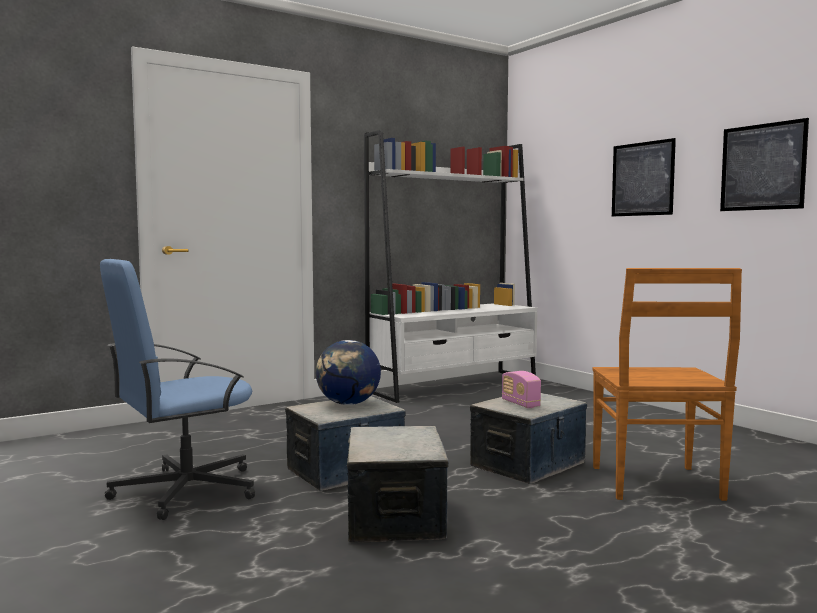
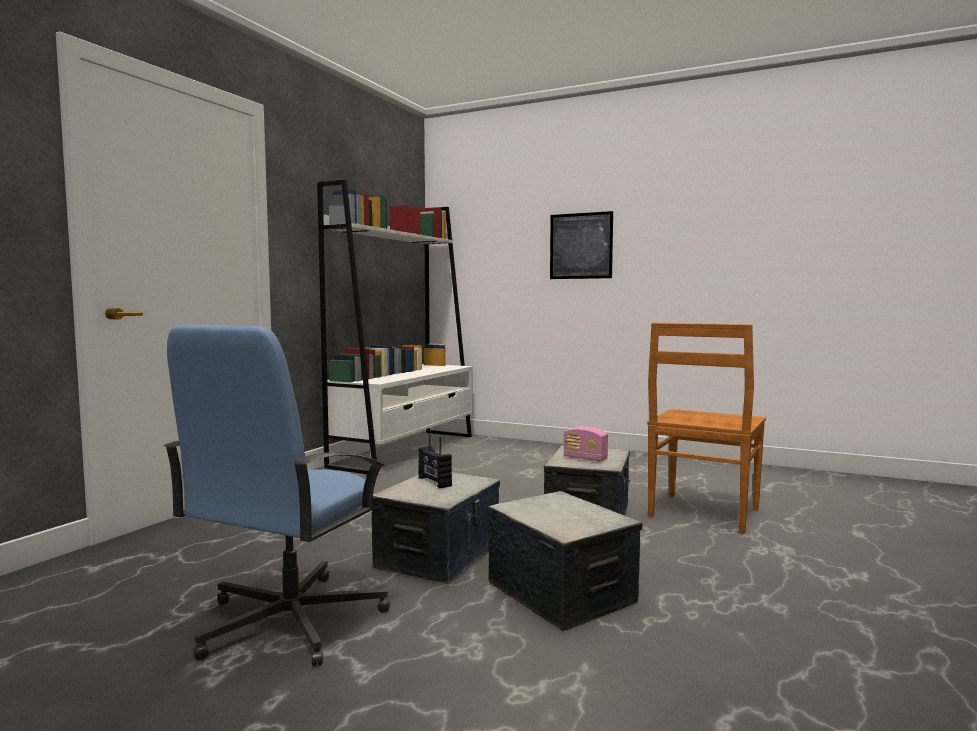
camera: 30 degrees left, 0 degrees up
globe [316,340,381,405] -> radio [418,433,452,488]
brown chair [592,268,742,501] -> brown chair turned 60 degrees clockwise [647,323,766,534]
picture [720,118,809,211] -> none

